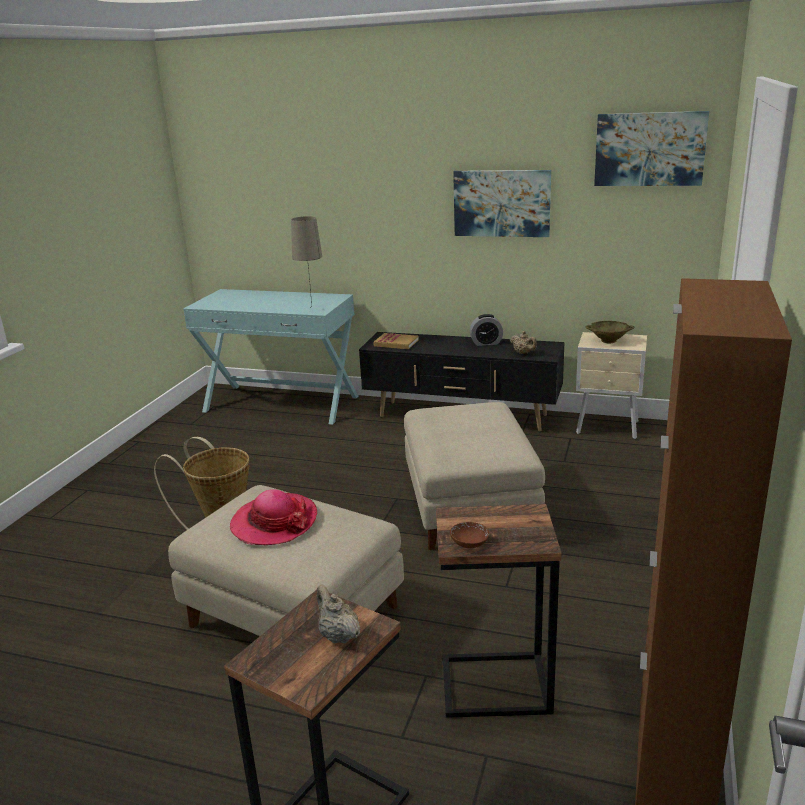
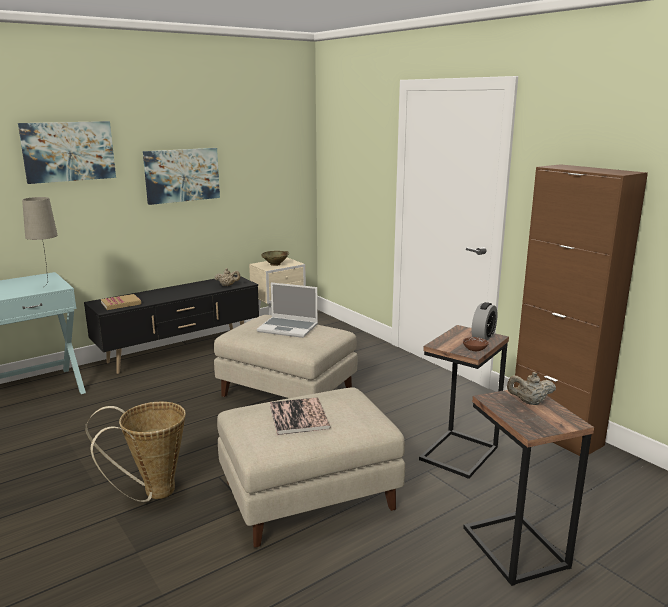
camera: 55 degrees left, 5 degrees down
hat [230,489,317,545] -> book [270,398,331,435]
alarm clock [470,314,503,346] -> alarm clock moved to [472,302,498,340]
picture [594,111,709,186] -> picture moved to [18,121,116,184]
none -> laptop [257,283,318,338]

